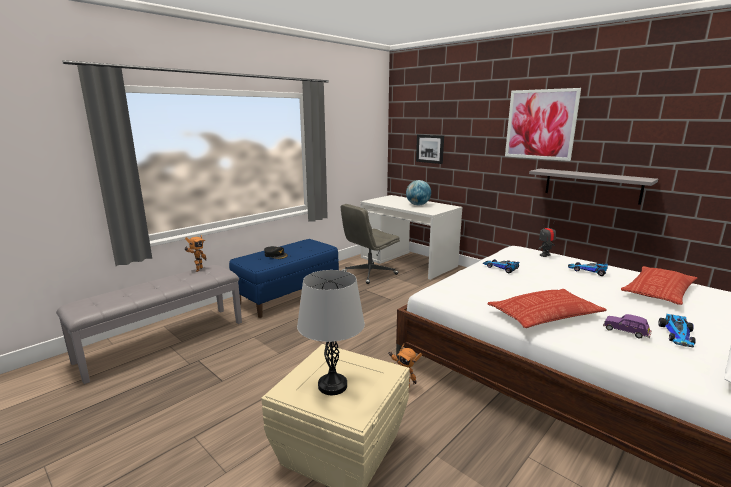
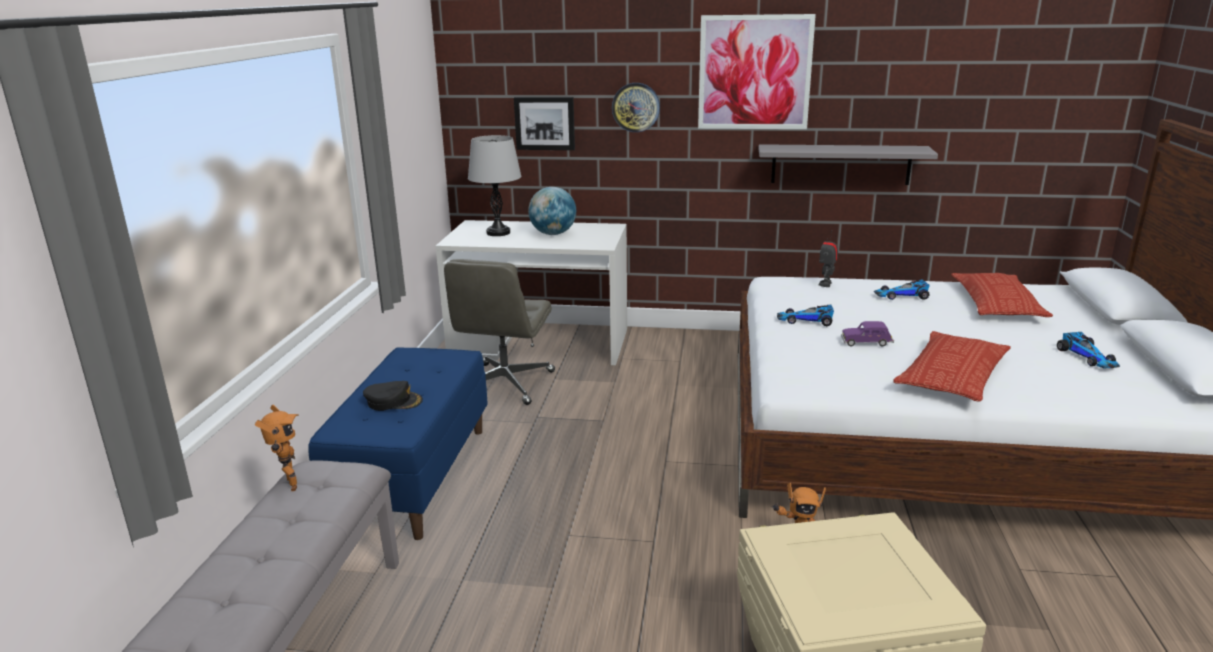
camera: 35 degrees left, 5 degrees up
grey table lamp [297,270,365,395] -> grey table lamp moved to [468,135,521,236]
purple toy car [603,314,652,339] -> purple toy car moved to [841,321,894,346]
none -> wall clock [612,83,660,132]

